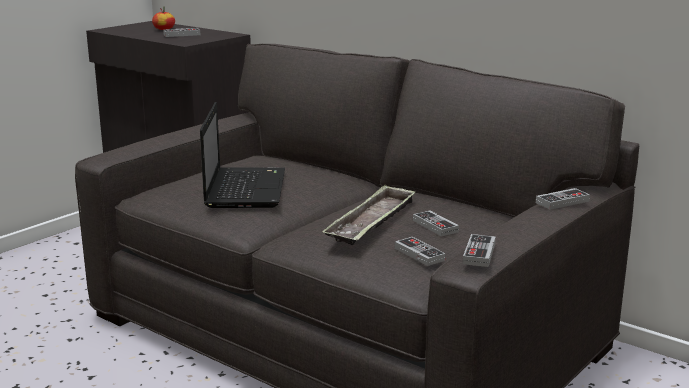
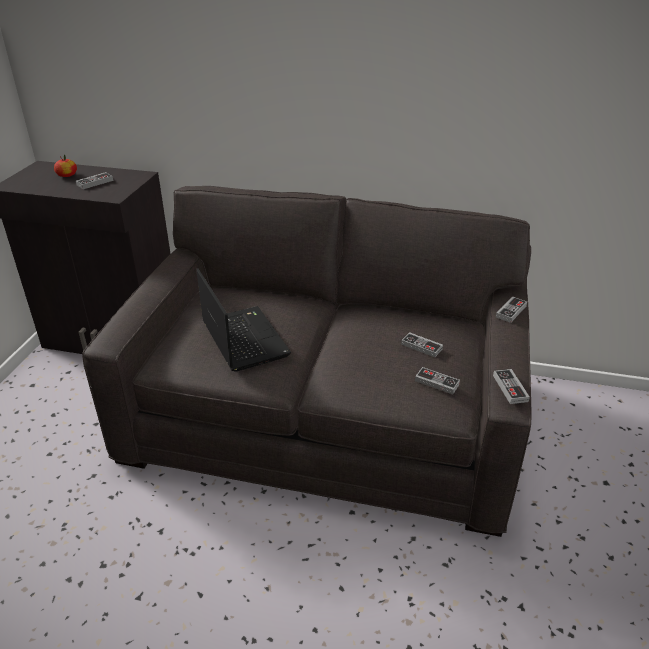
camera: 25 degrees left, 15 degrees up
tray [322,185,416,245] -> none

